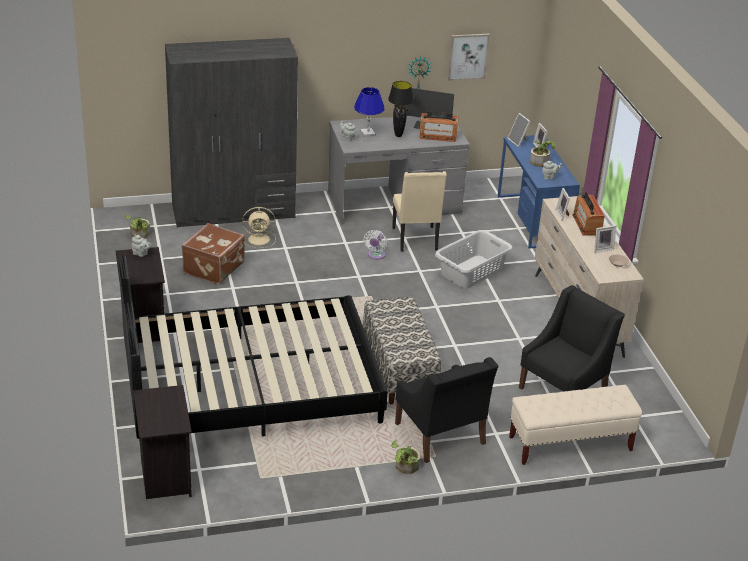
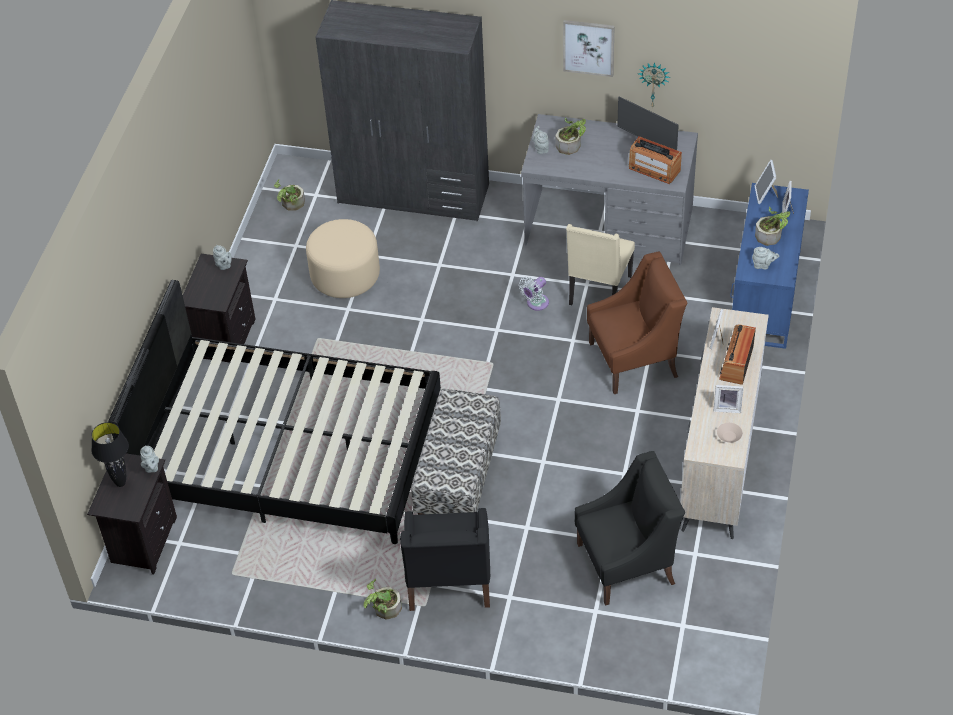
camera: 30 degrees right, 15 degrees up
brown suitcase [181,223,245,284] -> beige ottoman [306,219,380,298]
beige fan [242,207,276,248] -> none
blue table lamp [354,87,384,136] -> potted plant [555,118,586,155]
black table lamp [388,81,414,137] -> black table lamp moved to [91,422,129,487]
grey laundry basket [435,230,513,289] -> brown armchair [587,252,687,394]
picture [448,34,490,81] -> picture moved to [563,20,615,77]
beige bench [509,385,642,465] -> none
none -> grey teapot [140,445,159,473]

